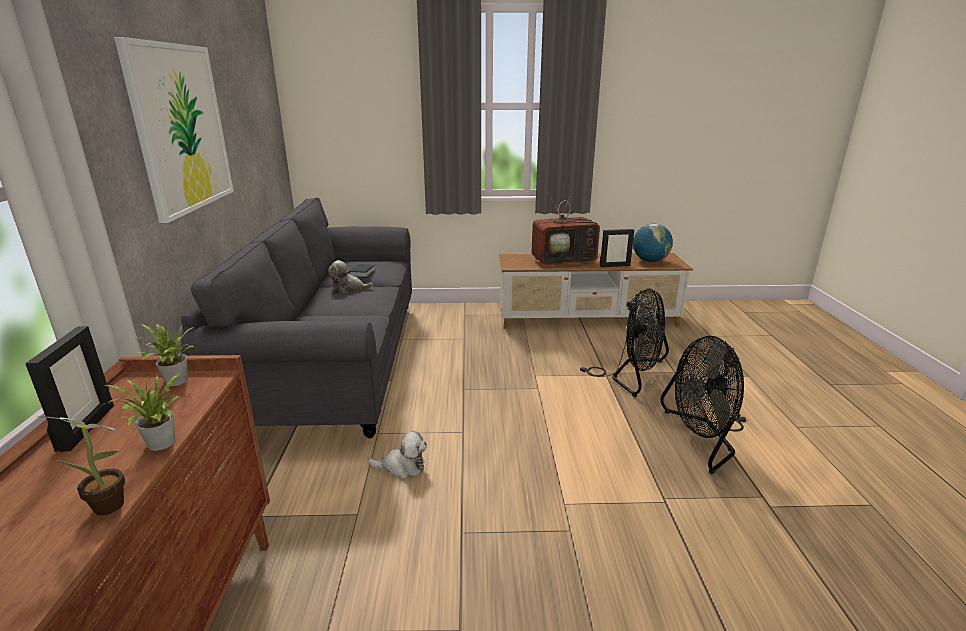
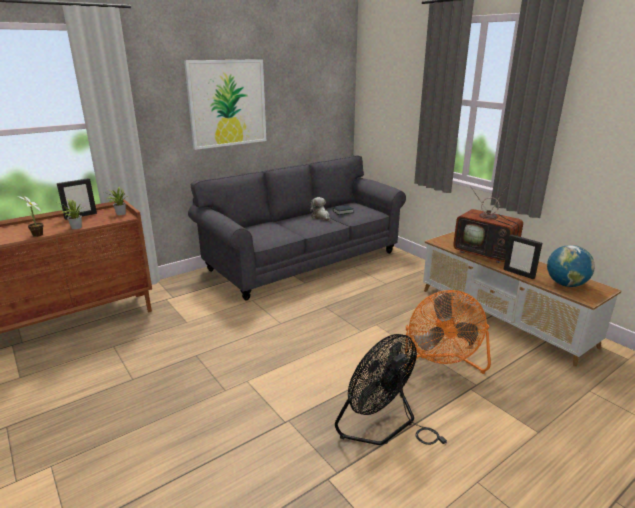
camera: 55 degrees right, 0 degrees up
plush toy [368,431,427,479] -> none
black fan [580,289,669,398] -> orange fan [403,290,491,375]

